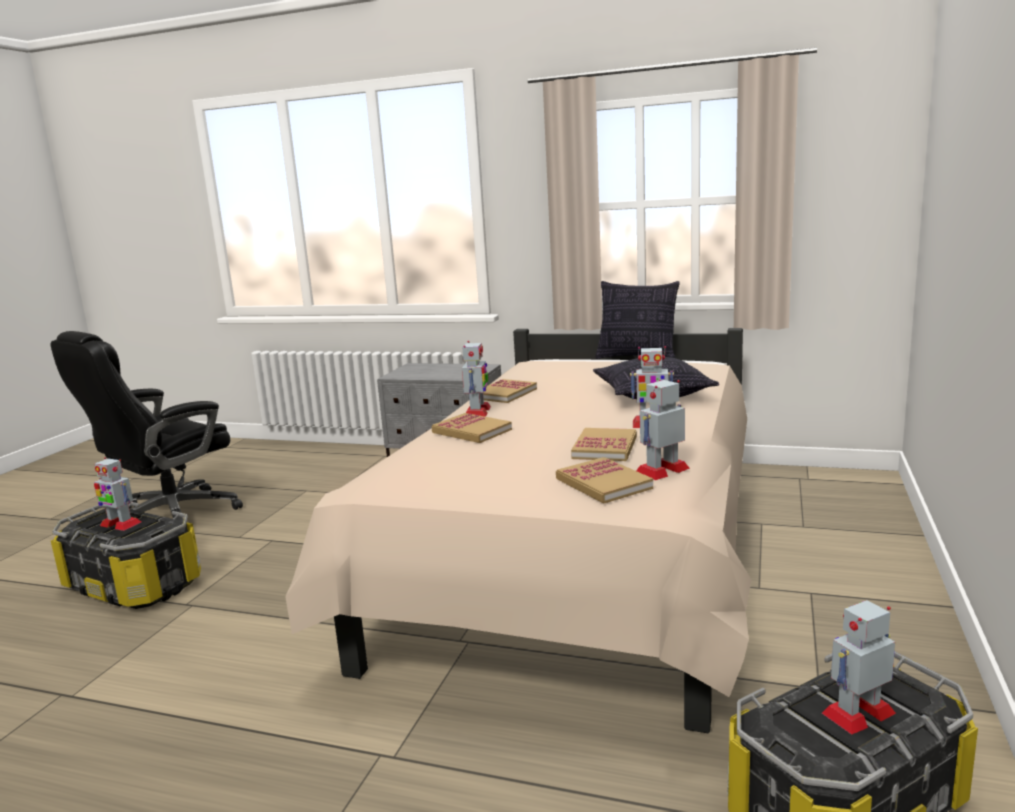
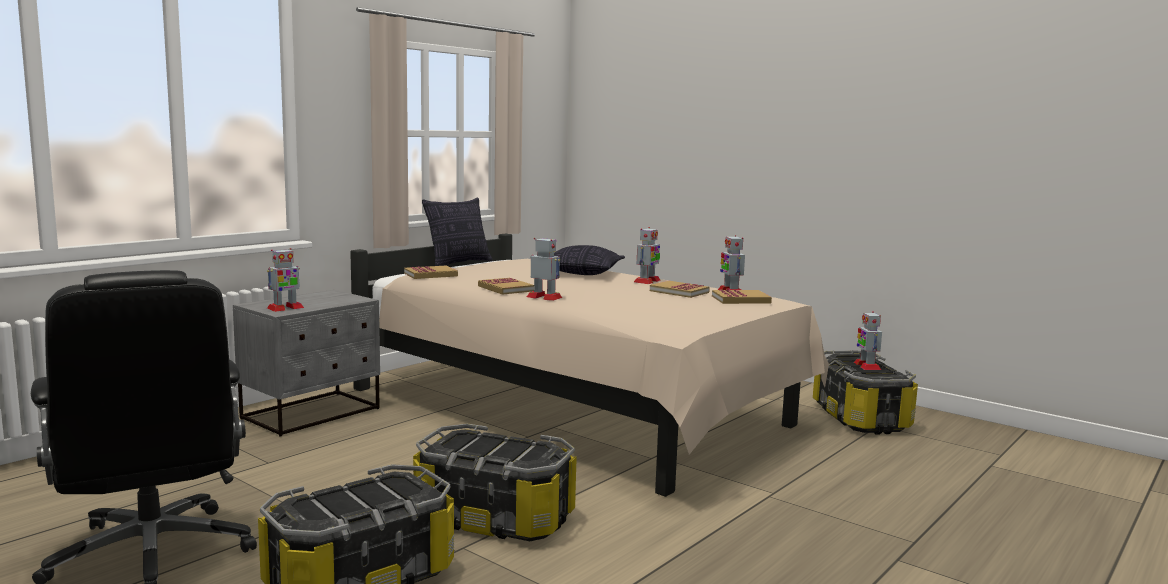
camera: 70 degrees left, 5 degrees down
toy robot [94,457,141,531] -> toy robot moved to [267,248,304,312]
book [432,413,512,443] -> book moved to [404,266,458,279]
none -> storage box [413,424,577,541]

